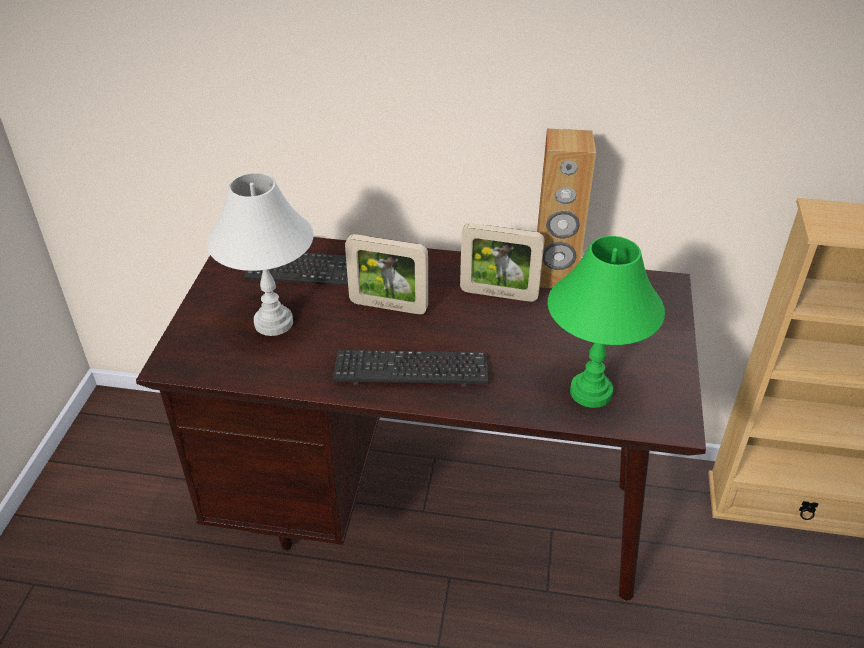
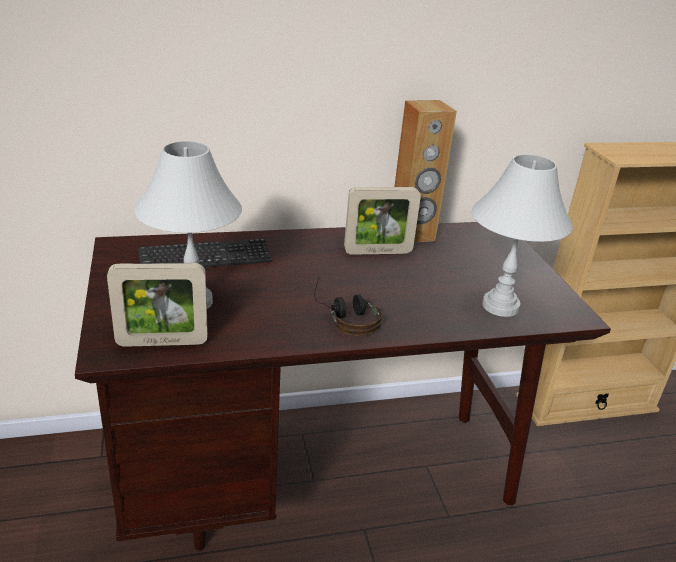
camera: 25 degrees left, 10 degrees down
keyboard [333,350,488,386] -> headphones [314,277,382,336]
picture frame [345,234,428,314] -> picture frame moved to [107,263,207,347]
green table lamp [548,236,665,408] -> white table lamp [471,155,573,317]

